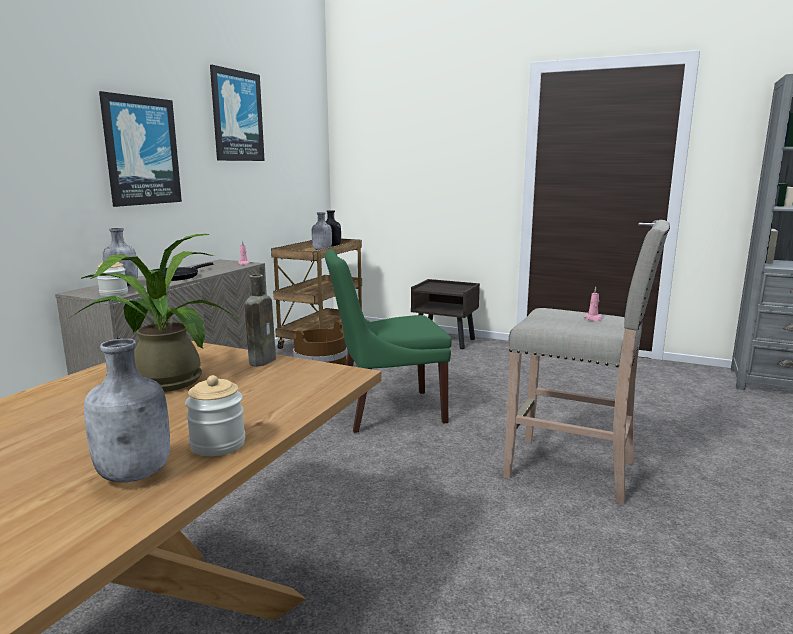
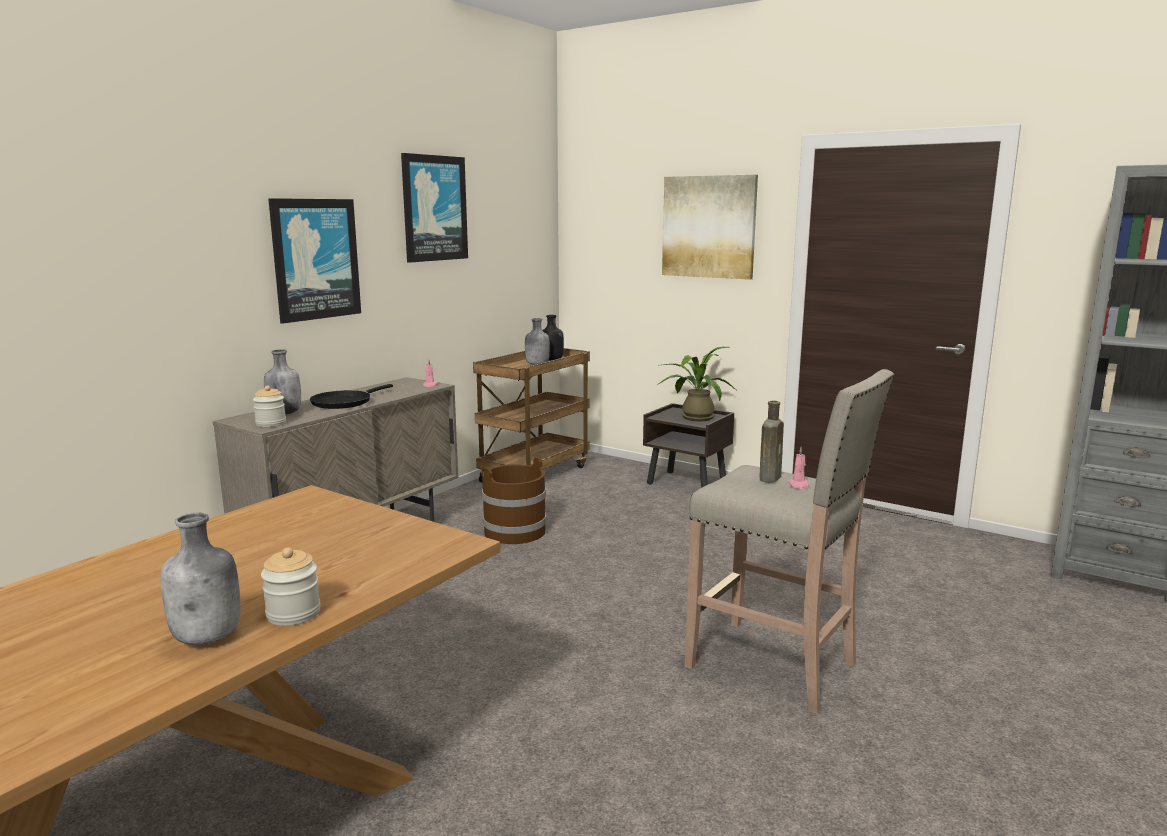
camera: 10 degrees right, 0 degrees up
potted plant [68,234,243,392] -> potted plant moved to [657,347,736,421]
brown bottle [245,274,276,367] -> brown bottle moved to [760,401,784,483]
green chair [325,250,452,433] -> none
none -> picture [662,175,758,280]

